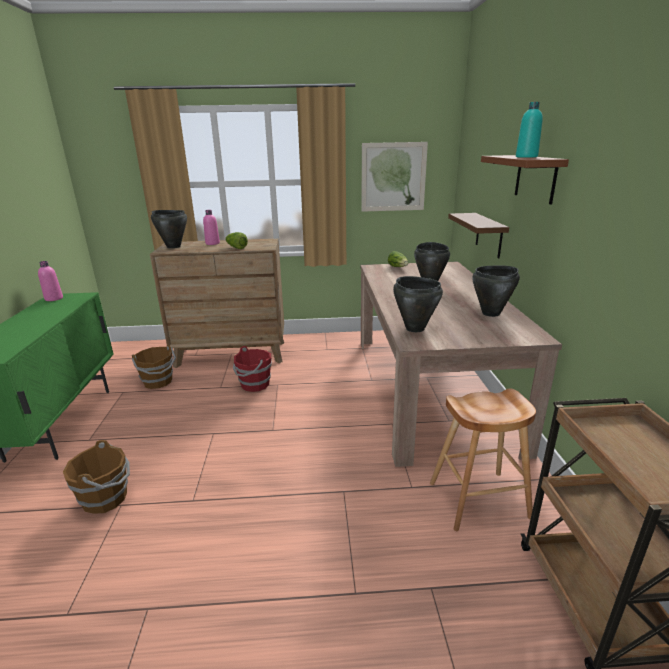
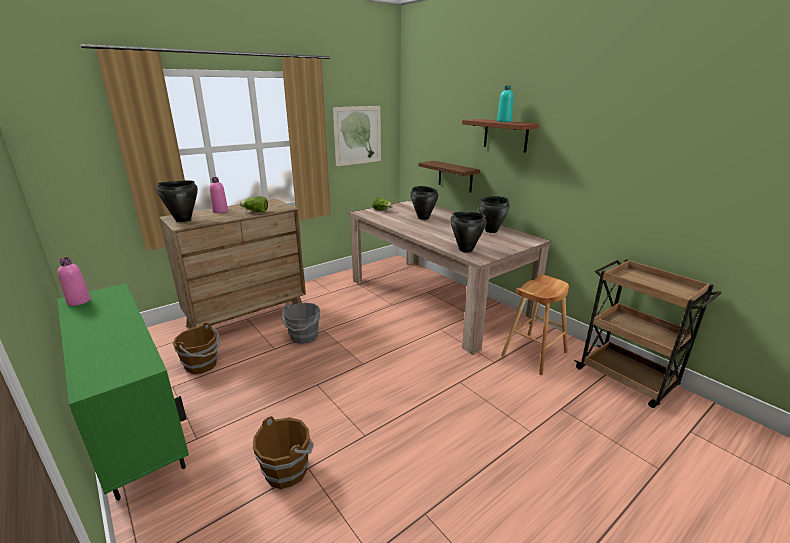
camera: 35 degrees left, 0 degrees up
red bucket [233,346,272,392] -> grey bucket [281,303,320,344]

